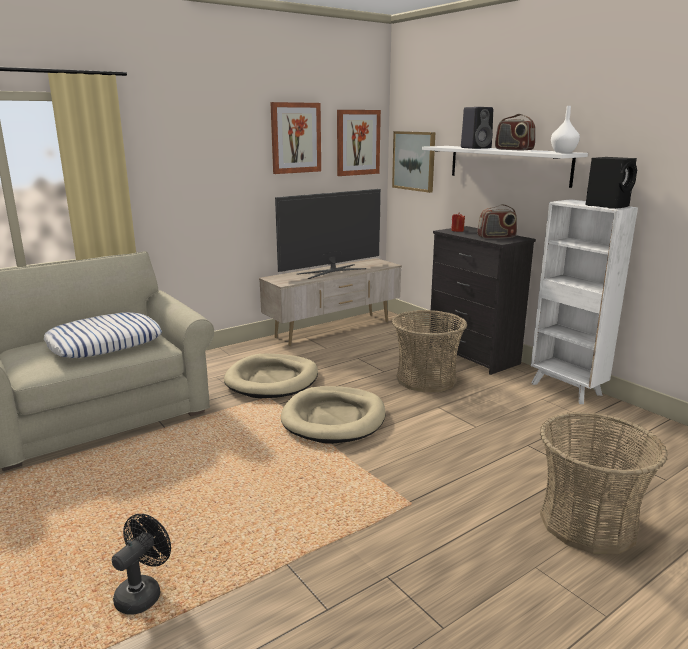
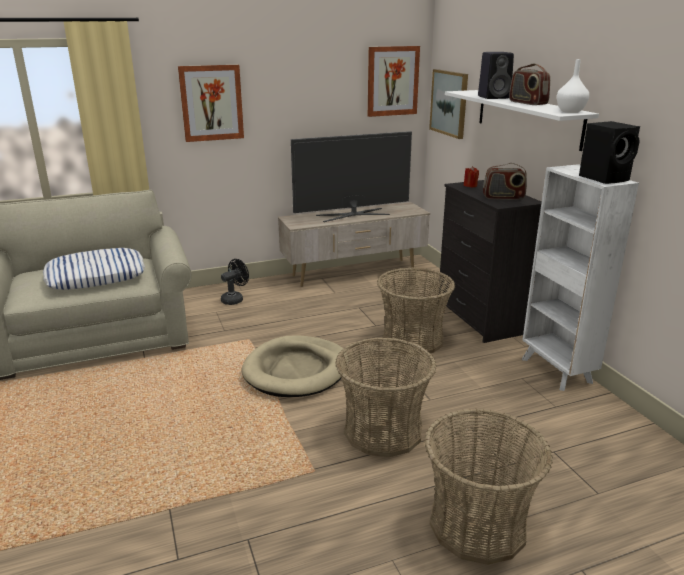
camera: 15 degrees right, 5 degrees up
black fan [112,514,171,615] -> black fan moved to [221,259,249,305]
beige dog bed [224,354,318,398] -> none
picture [270,102,321,174] -> picture moved to [178,65,244,142]
none -> basket [335,337,437,457]

